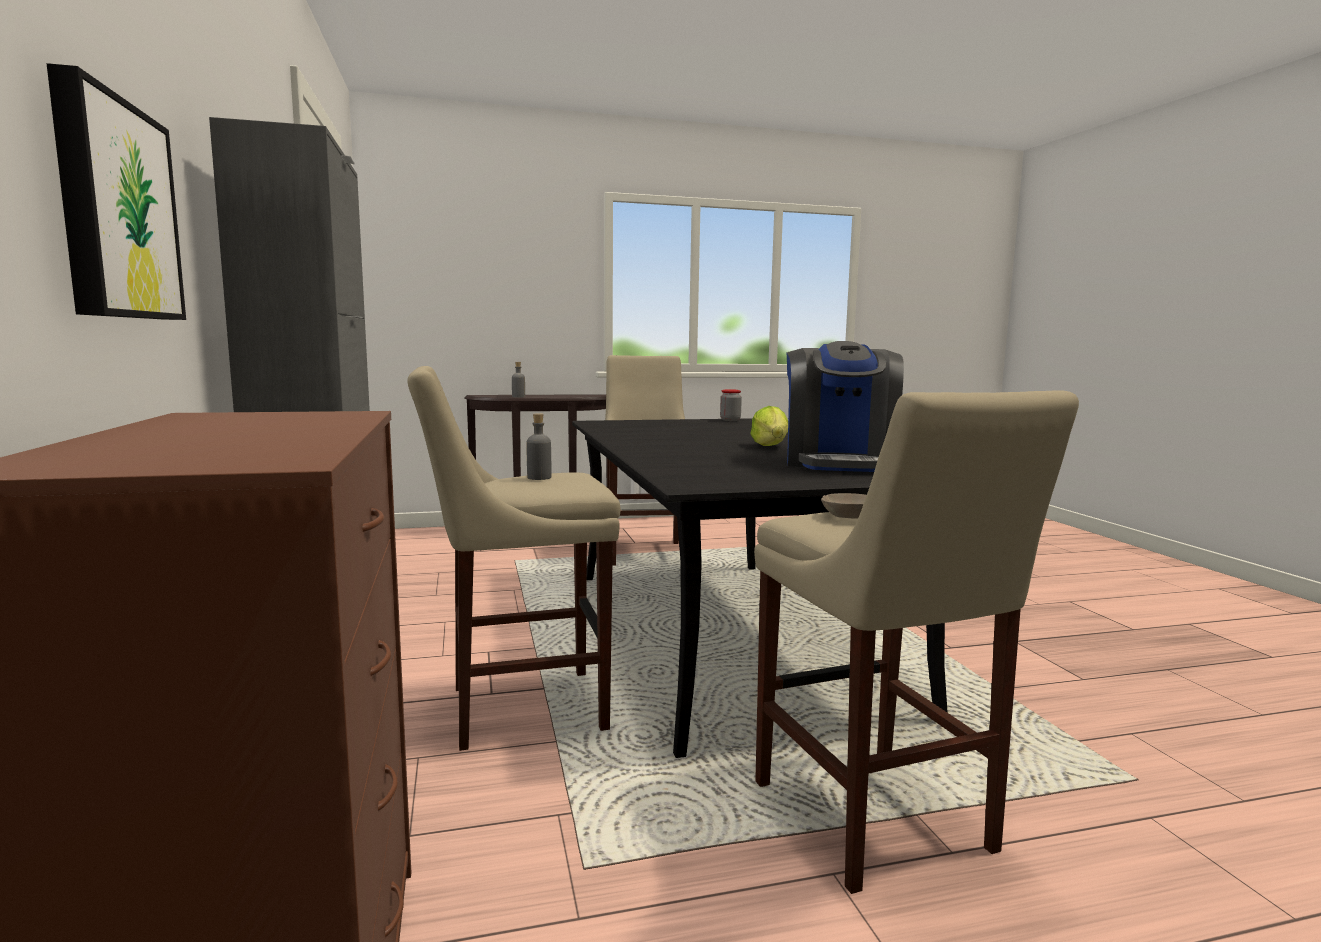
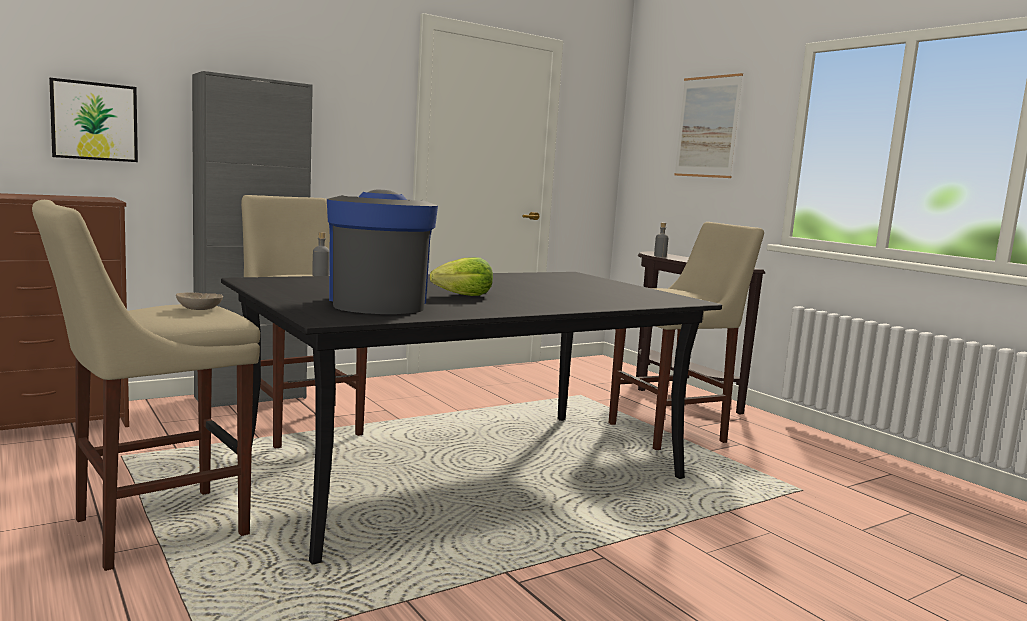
camera: 70 degrees right, 0 degrees up
jar [720,389,742,421] -> none
coffee machine [787,341,904,472] -> coffee machine turned 90 degrees clockwise [327,190,438,314]
none -> picture [674,73,743,178]

